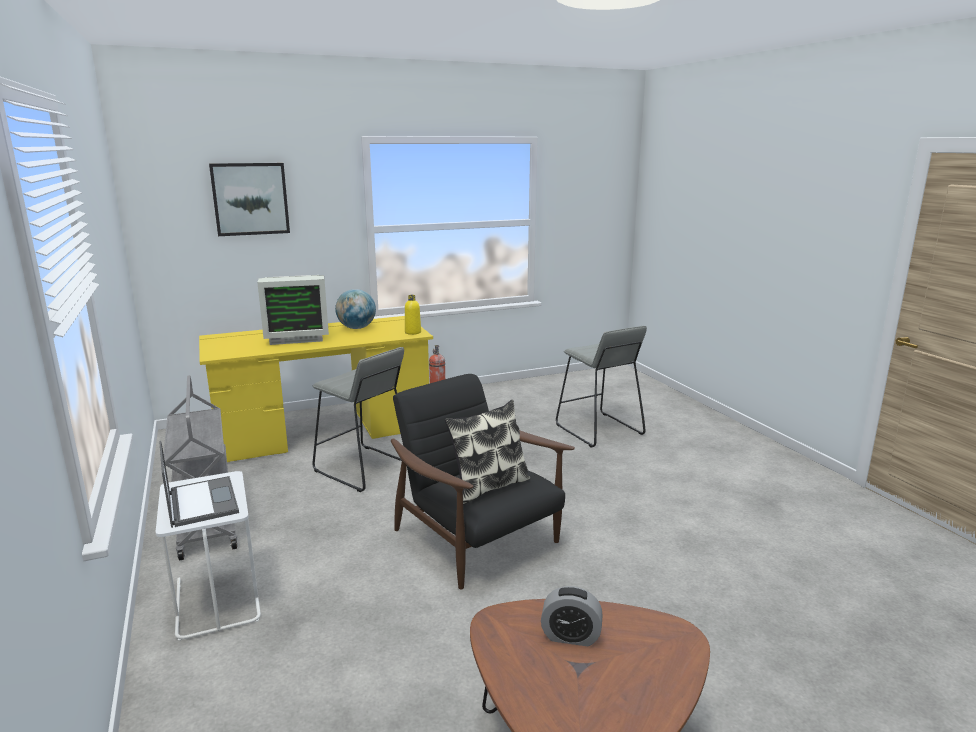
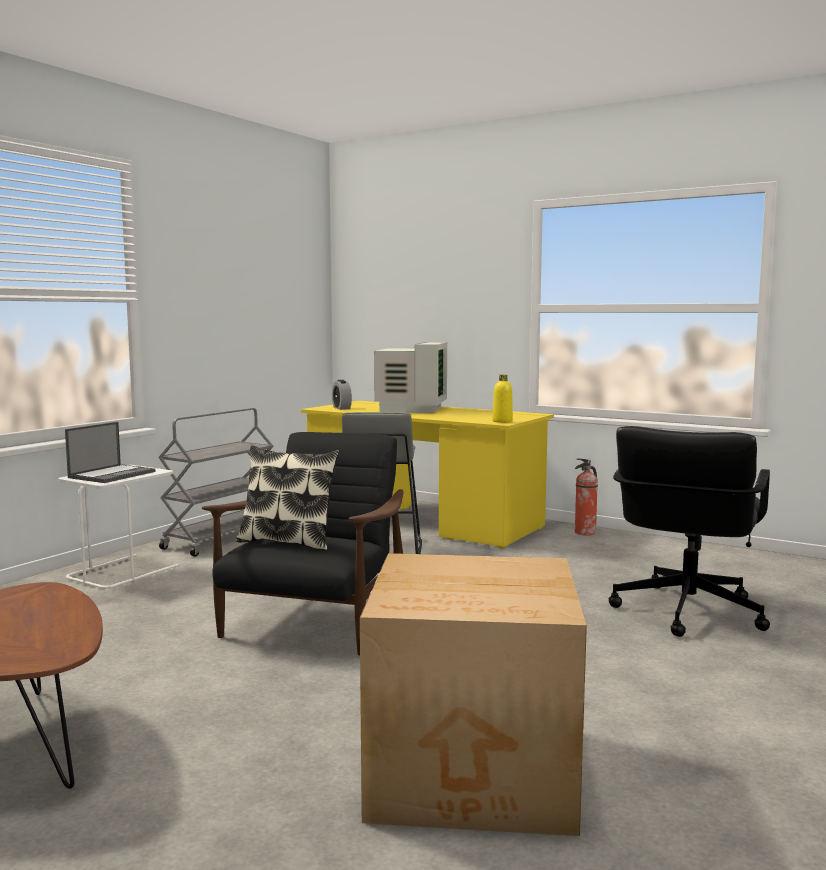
camera: 55 degrees right, 10 degrees down
picture [209,163,290,236] -> none
monitor [257,275,329,345] -> monitor turned 120 degrees counterclockwise [374,342,447,413]
globe [335,289,376,329] -> none
alarm clock [541,586,603,646] -> alarm clock moved to [332,380,352,410]
grey stool [556,326,647,448] -> black office chair [609,426,770,637]
none -> cardboard box [360,553,587,836]

